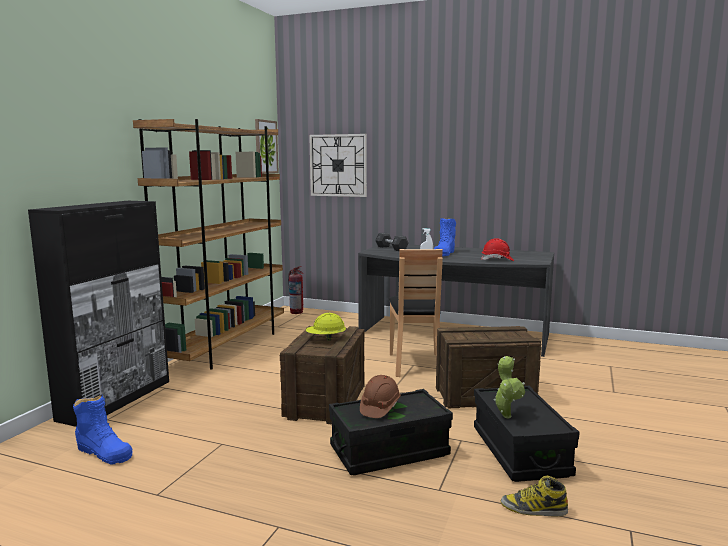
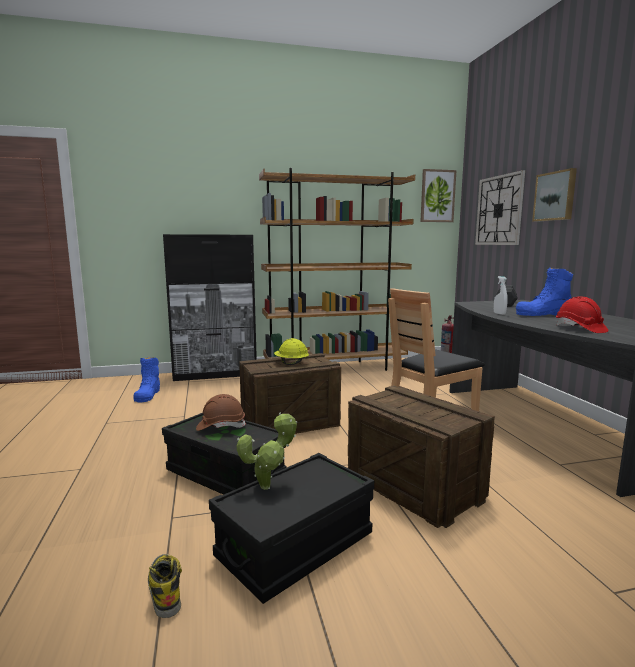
camera: 55 degrees right, 0 degrees up
none -> picture [532,168,577,222]

